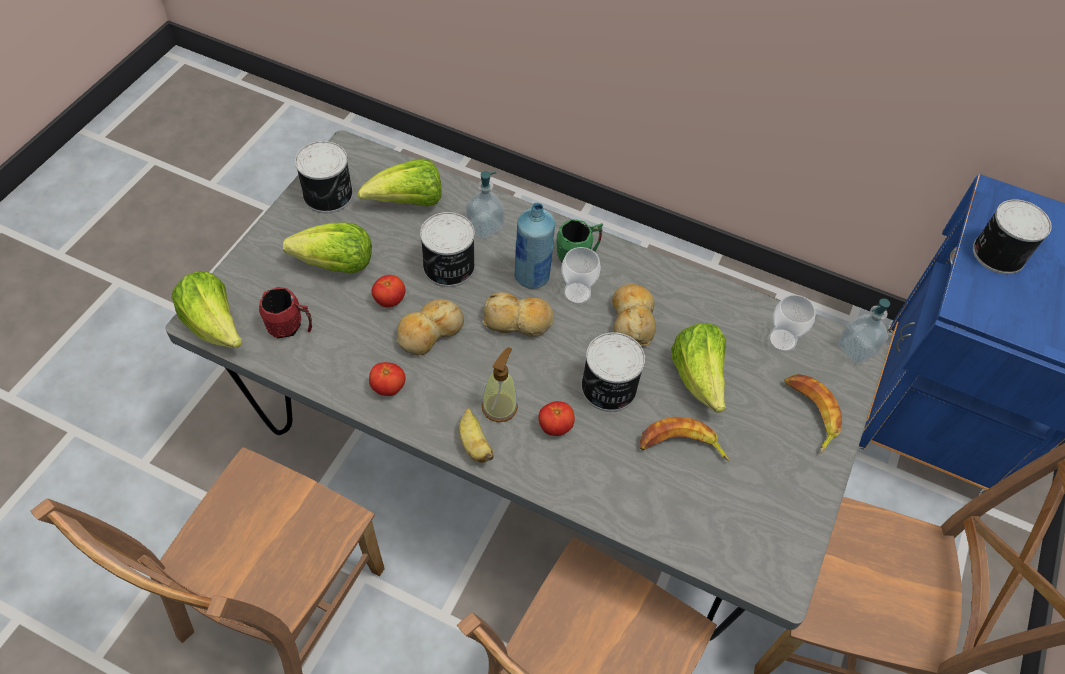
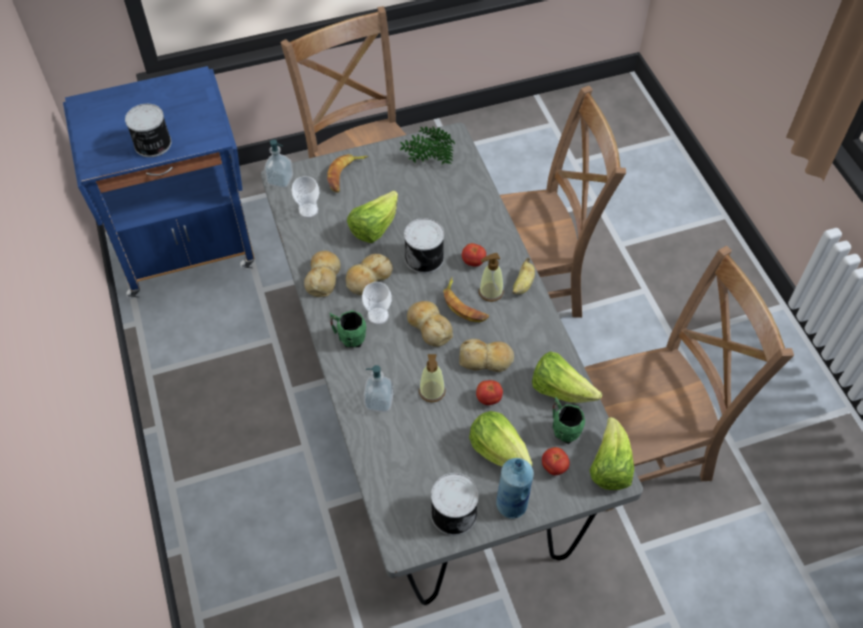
camera: 130 degrees left, 0 degrees up
red mug [259,287,312,338] -> green mug [553,397,585,444]
lettuce [358,158,442,207] -> lettuce moved to [532,351,602,403]
tomato [369,362,405,396] -> tomato moved to [542,447,570,475]
can [420,212,475,287] -> soap dispenser [419,354,446,402]
blue bottle [514,203,555,289] -> blue bottle moved to [496,458,534,519]
banana [640,417,730,462] -> banana moved to [443,277,489,322]
none -> bread [304,251,341,297]
none -> potted plant [400,126,455,165]

